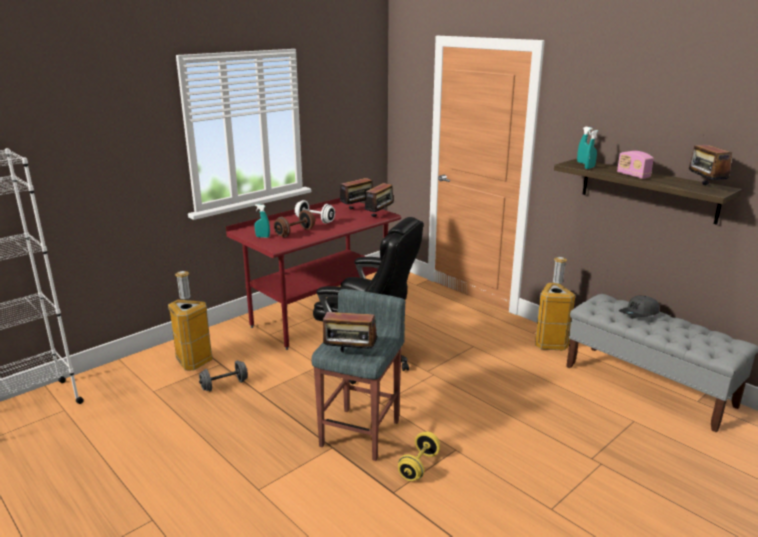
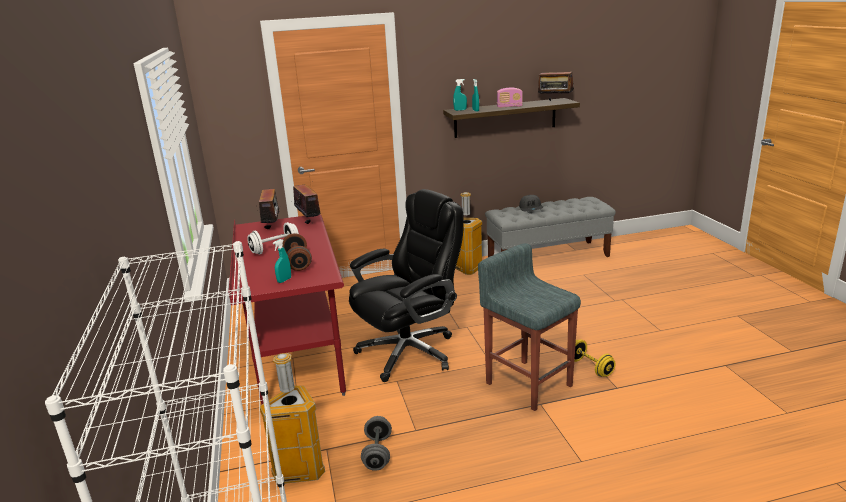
camera: 60 degrees left, 0 degrees up
radio [323,307,378,353] -> none

